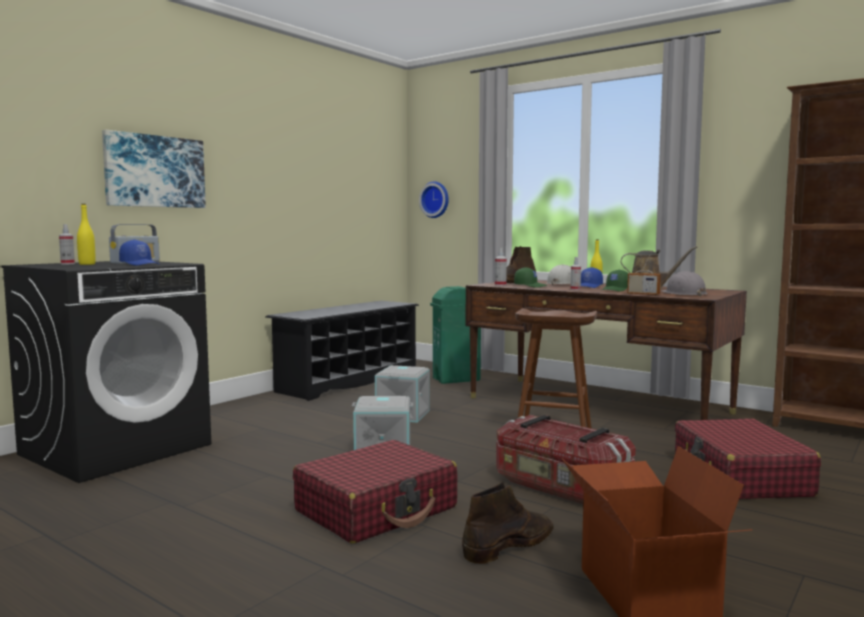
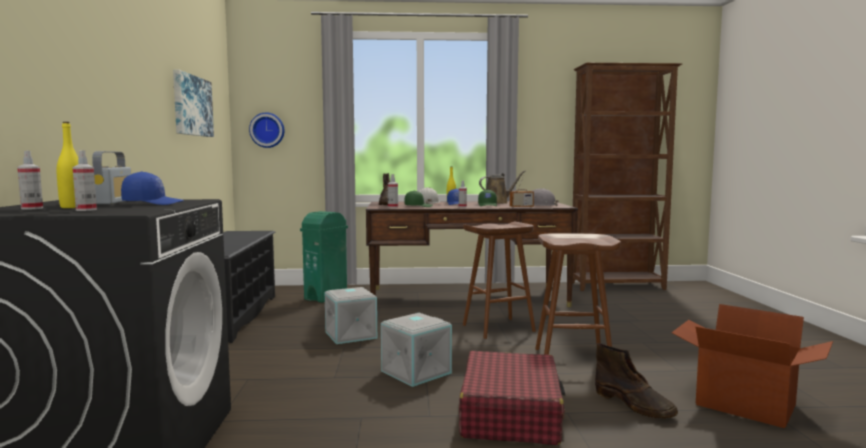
camera: 40 degrees left, 0 degrees up
picture [102,130,206,208] -> picture moved to [173,70,214,137]
brown boot [462,481,554,564] -> brown boot turned 135 degrees clockwise [595,343,678,419]
storage box [496,415,636,505] -> brown stool [535,233,621,354]
red suitcase [675,419,821,499] -> none
none -> spray bottle [73,150,97,211]

